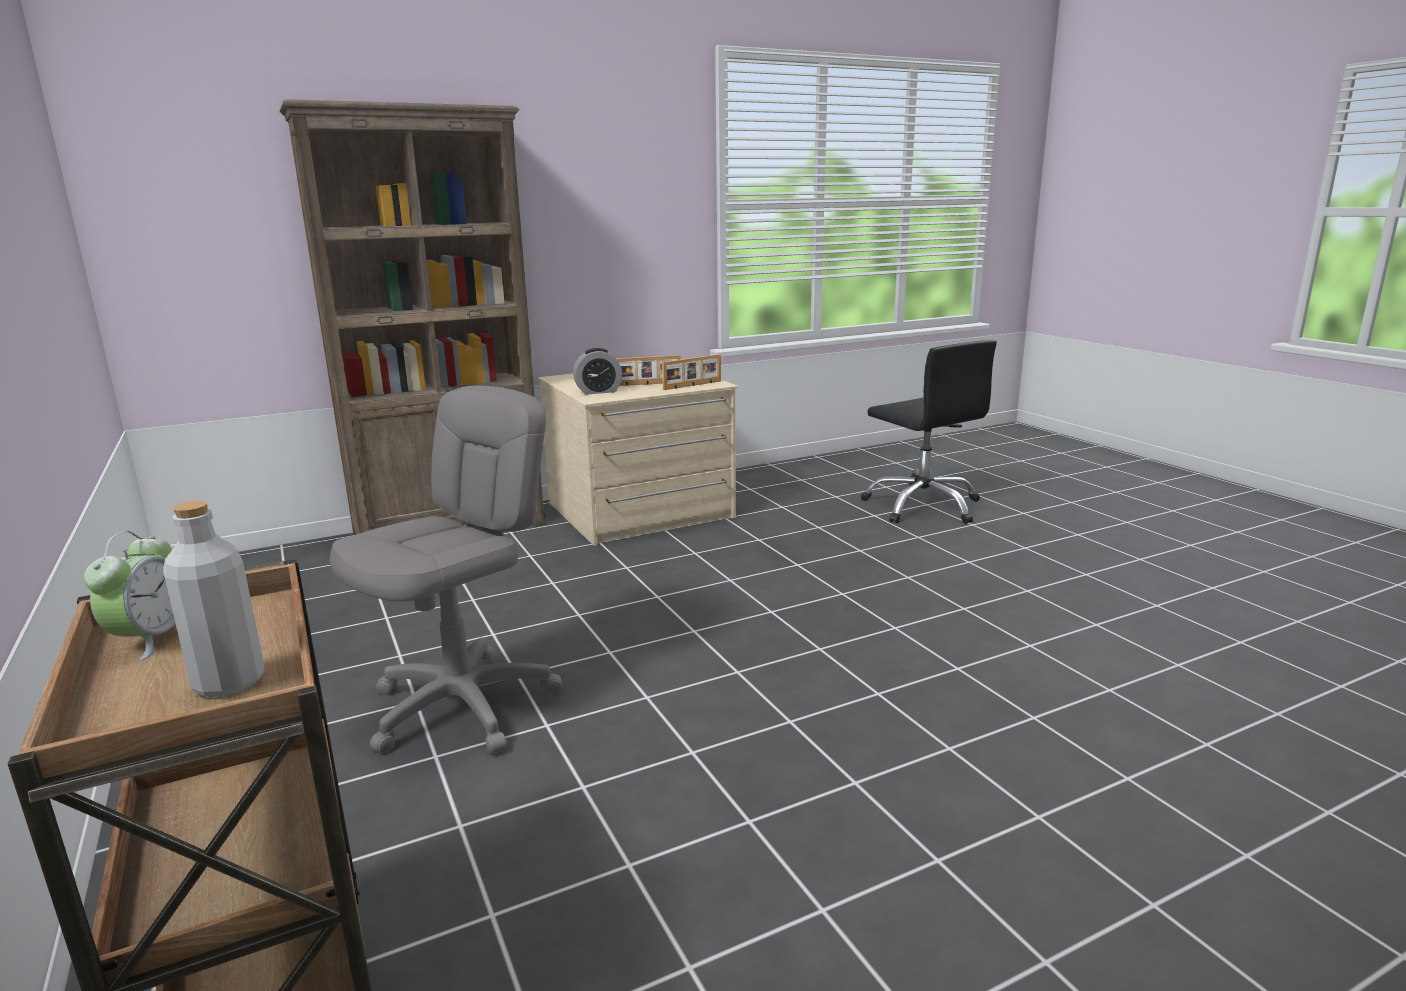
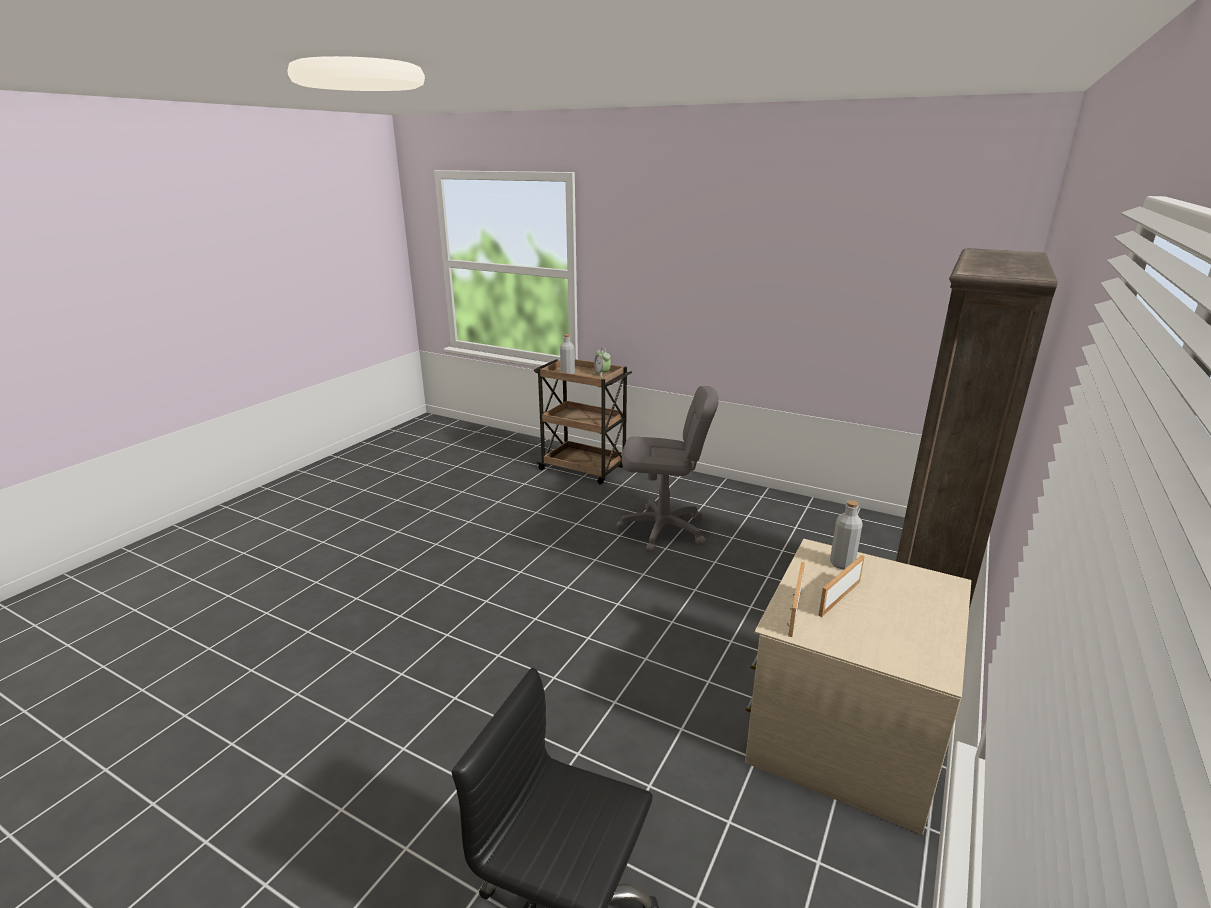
camera: 145 degrees right, 5 degrees up
grey office chair [330,386,563,754] -> grey office chair turned 90 degrees counterclockwise [617,386,719,553]
alarm clock [573,348,622,395] -> grey bottle [830,500,863,570]

